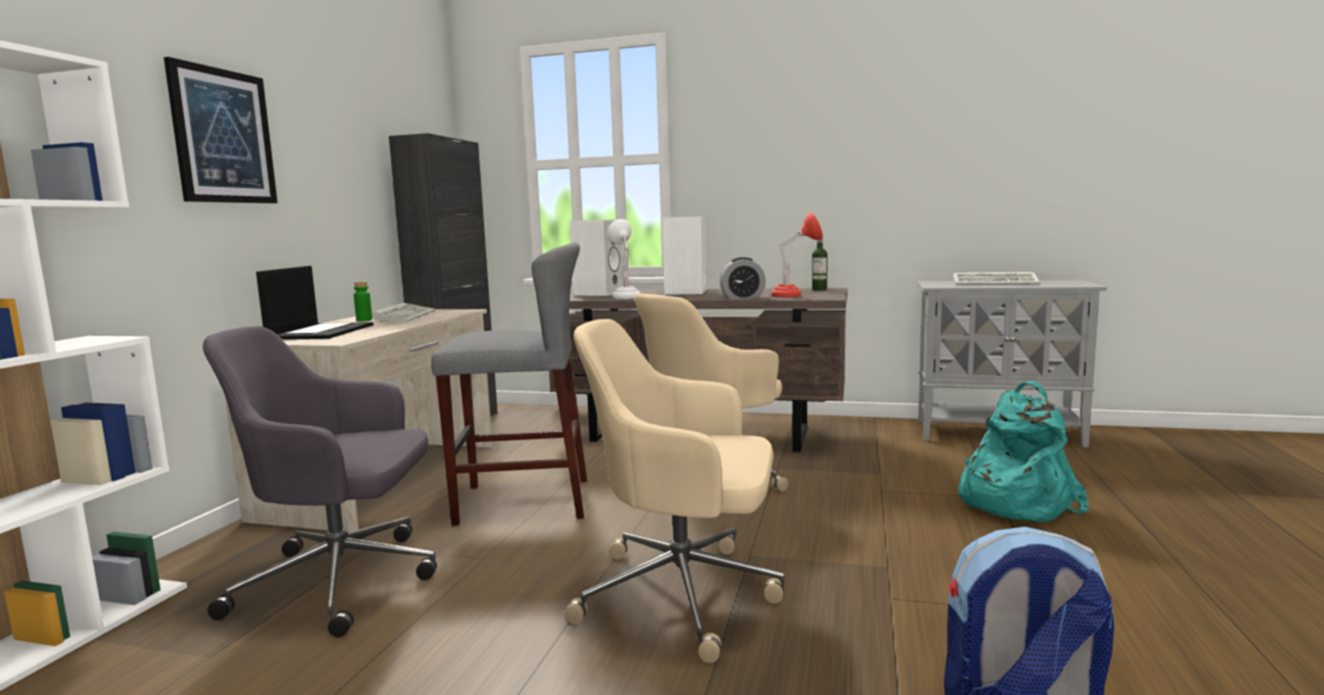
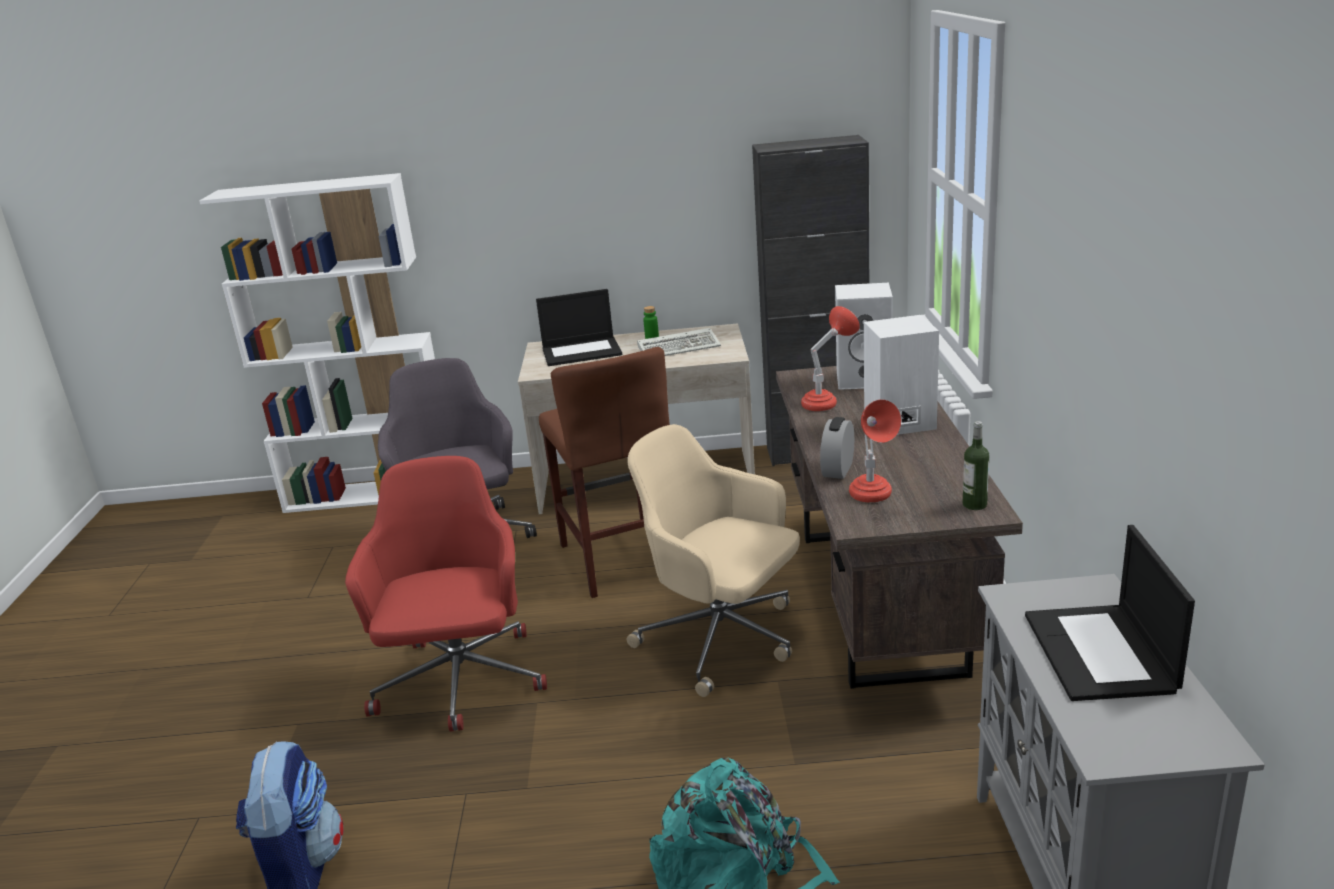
camera: 75 degrees right, 15 degrees up
picture [164,57,278,203] -> none
grey stool [431,243,587,526] -> brown stool [539,347,670,598]
beige office chair [564,319,785,663] -> red office chair [345,456,547,732]
white table lamp [607,219,641,299] -> red table lamp [801,306,860,411]
alarm clock [720,257,766,299] -> alarm clock turned 45 degrees clockwise [820,417,854,479]
keyboard [953,272,1040,285] -> laptop [1025,525,1195,701]

